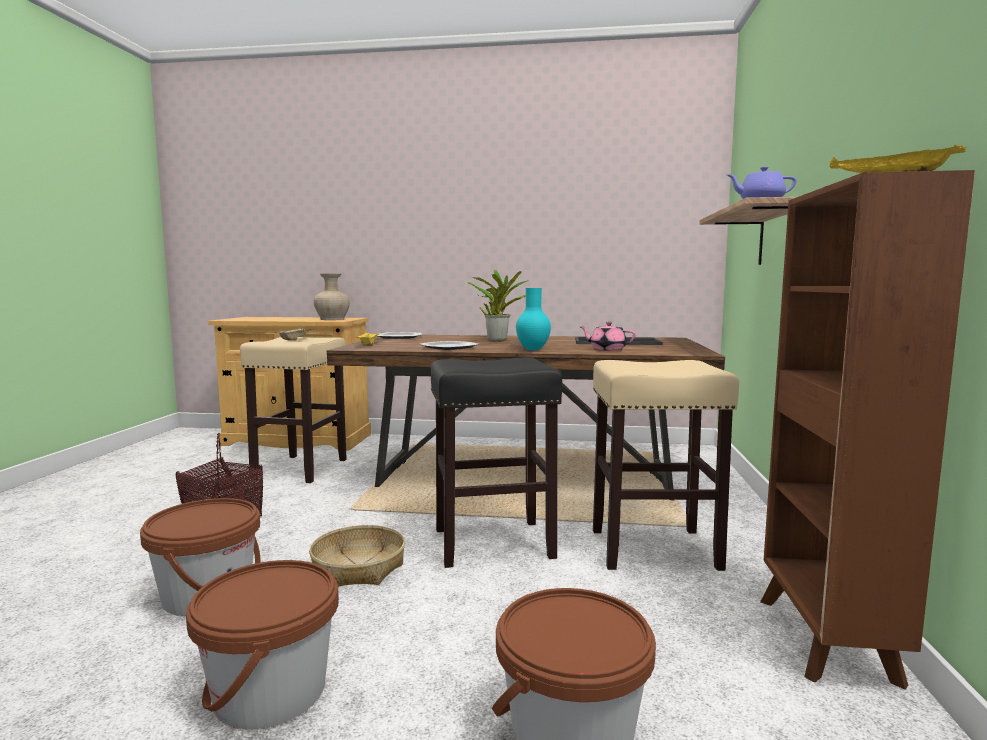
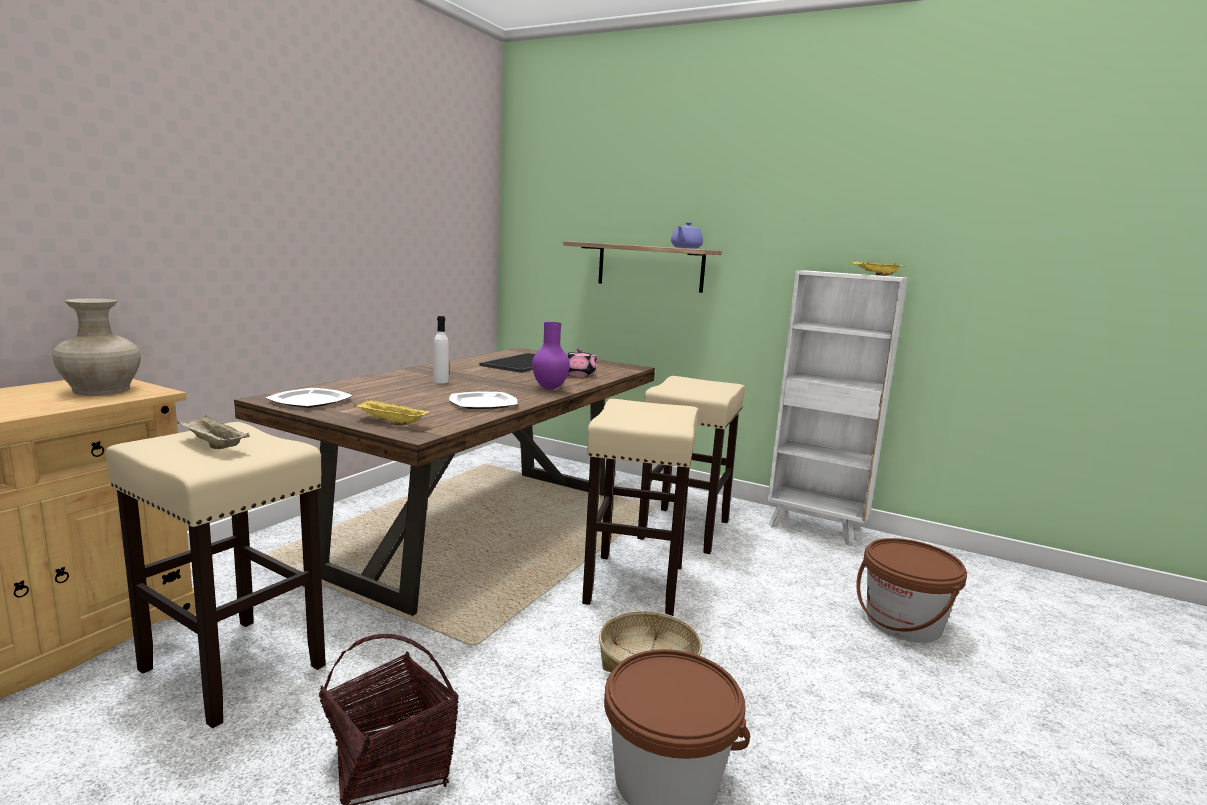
camera: 70 degrees left, 5 degrees up
brown bucket [186,560,339,730] -> none
black stool [431,358,562,568] -> beige stool [582,399,699,616]
potted plant [468,270,528,342] -> white bottle [434,316,449,383]
turquoise vase [516,288,551,350] -> purple vase [532,322,570,390]
brown bookcase [760,170,975,690] -> white bookcase [768,270,908,546]

